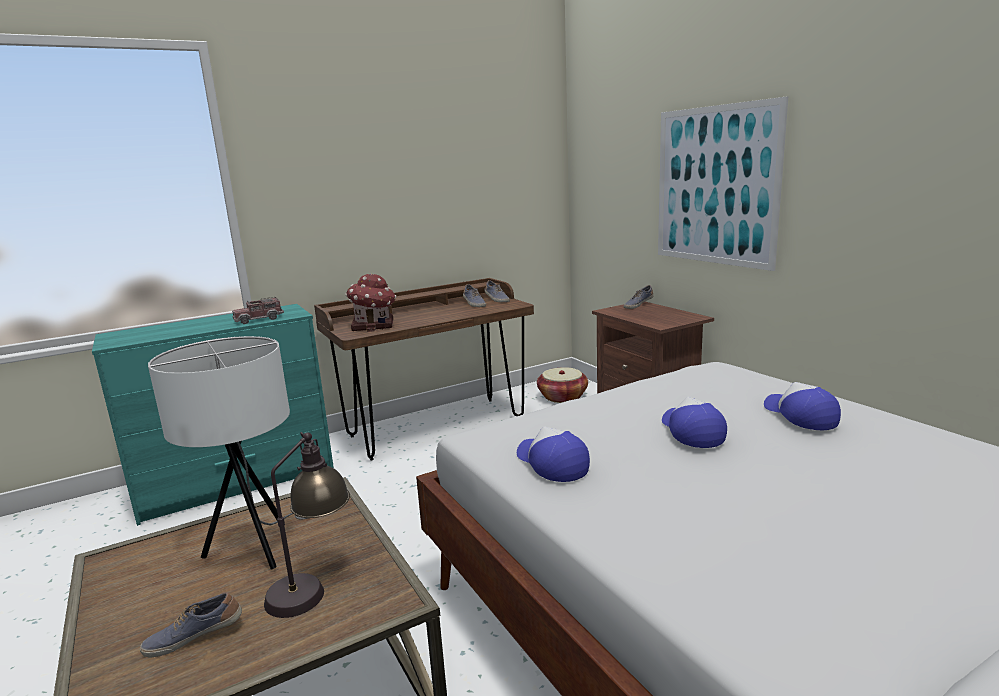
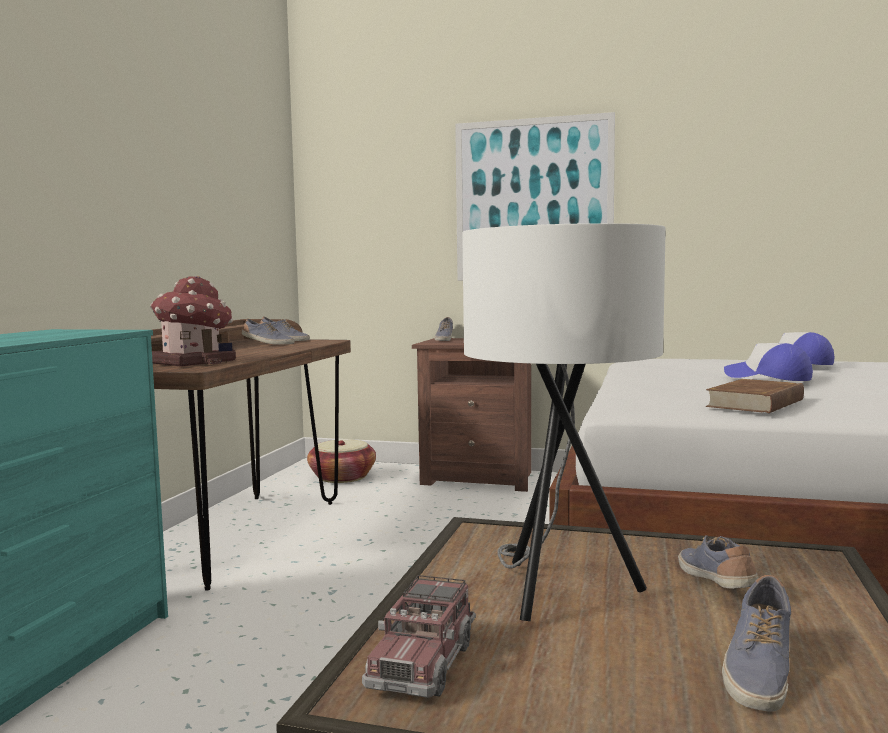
camera: 45 degrees left, 10 degrees down
toy truck [232,297,284,324] -> toy truck moved to [362,575,476,698]
table lamp [264,432,350,618] -> shoe [678,535,759,589]
cap [517,427,590,482] -> brown book [706,379,804,413]

